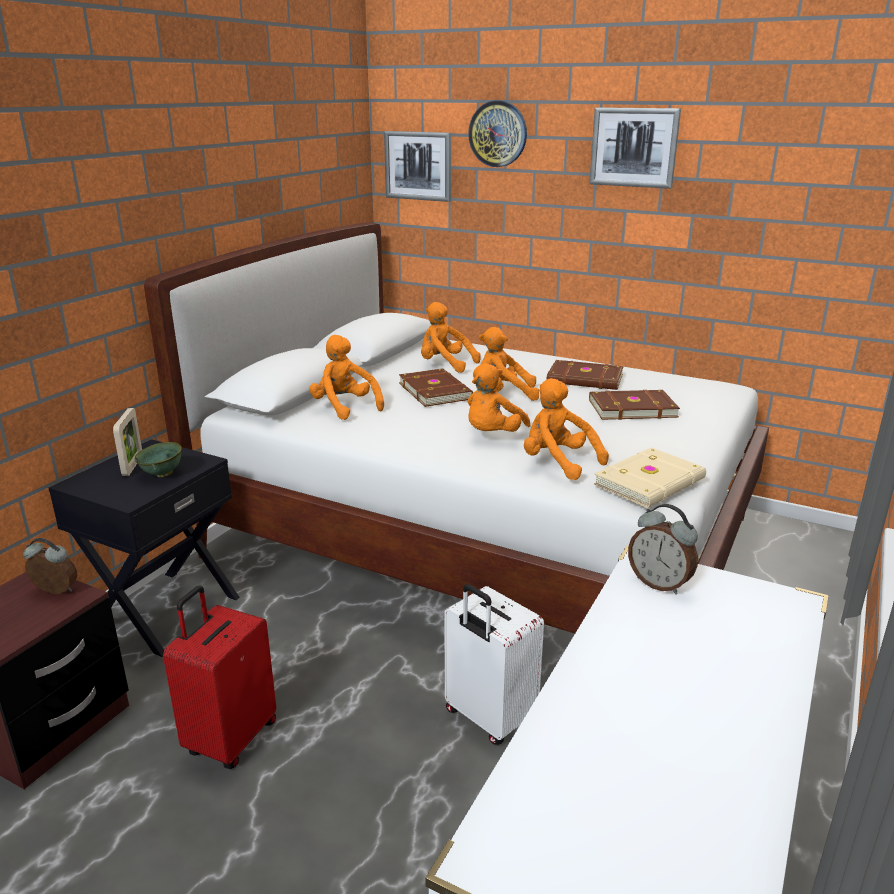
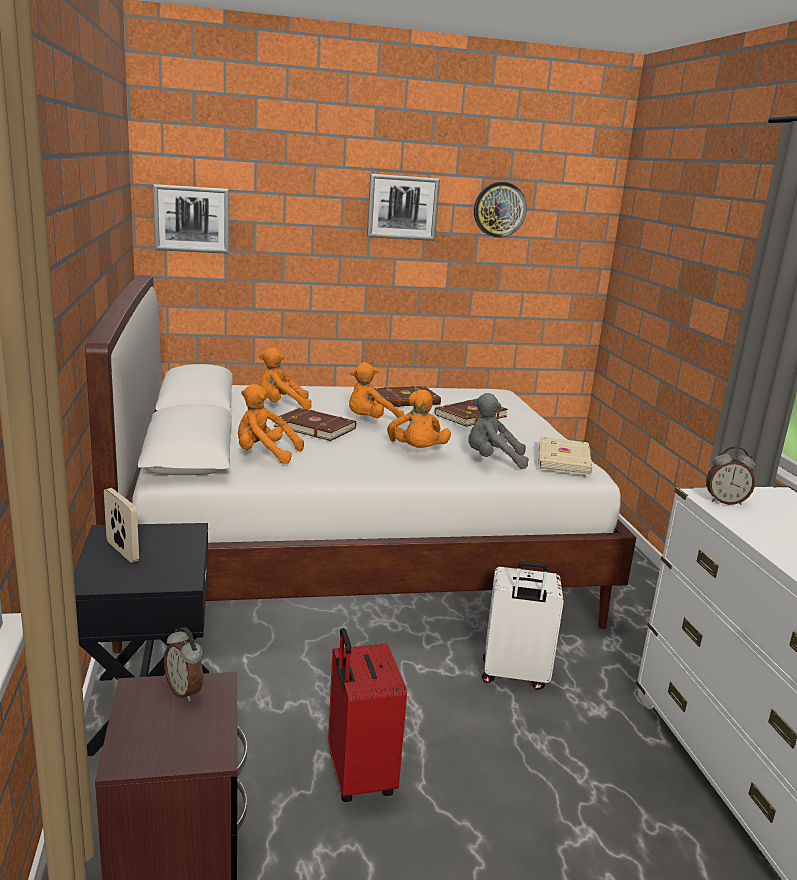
camera: 40 degrees left, 5 degrees down
alarm clock [23,538,78,594] -> alarm clock turned 105 degrees counterclockwise [164,627,203,702]
green bowl [135,442,182,477] -> none
wall clock [468,100,527,167] -> wall clock moved to [474,182,527,238]
orange plush toy [524,378,609,480] -> grey plush toy [468,393,529,469]

